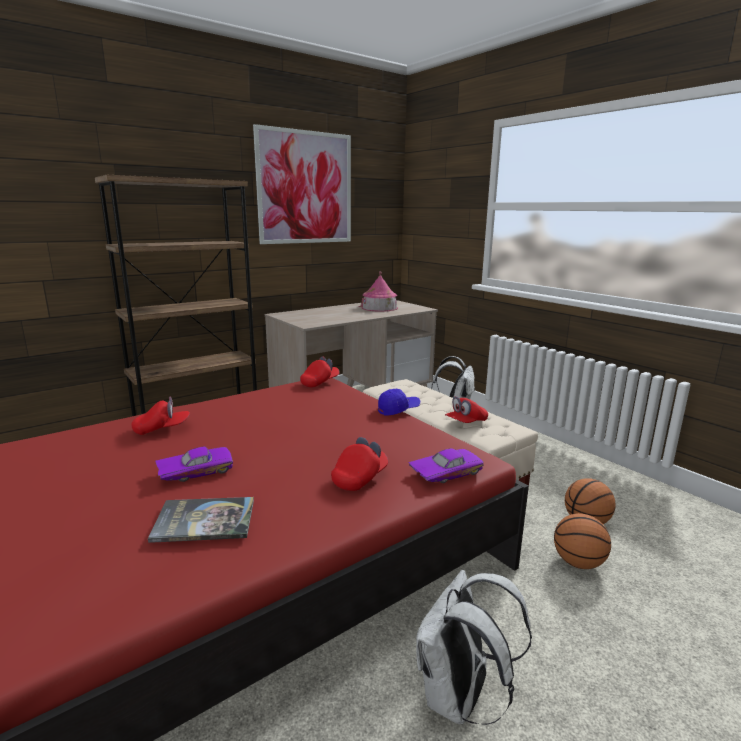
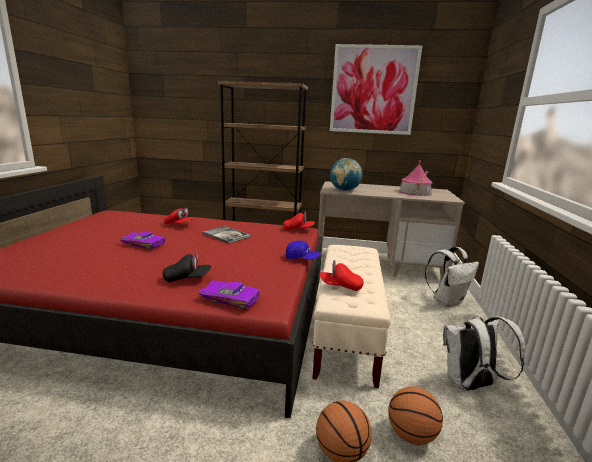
camera: 45 degrees right, 0 degrees up
book [148,497,254,543] -> book moved to [203,226,251,244]
red cap [331,437,388,491] -> black cap [162,251,211,282]
white backpack [416,570,532,725] -> white backpack moved to [443,316,525,391]
none -> globe [330,158,362,191]

